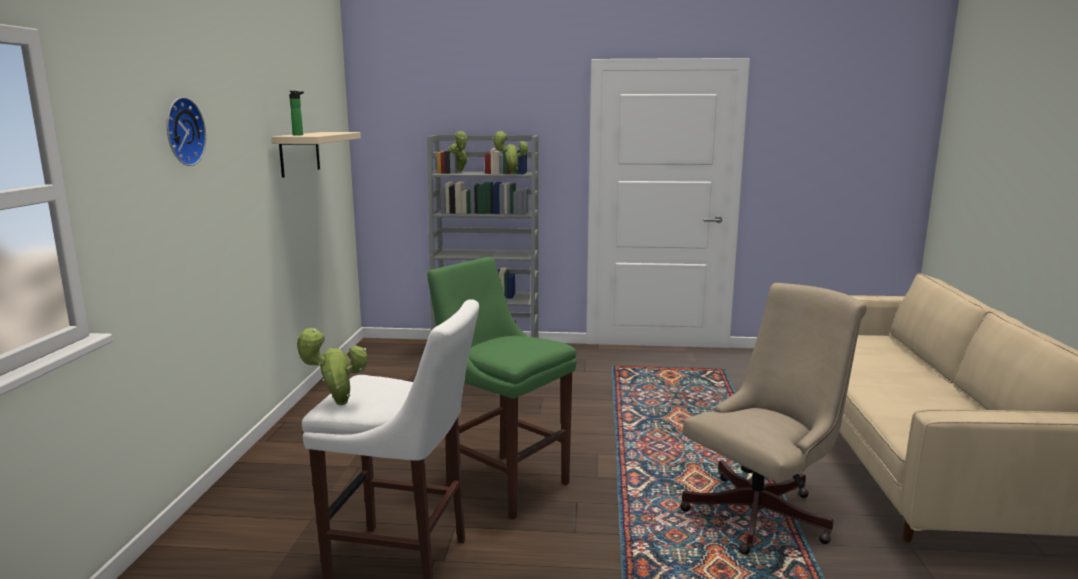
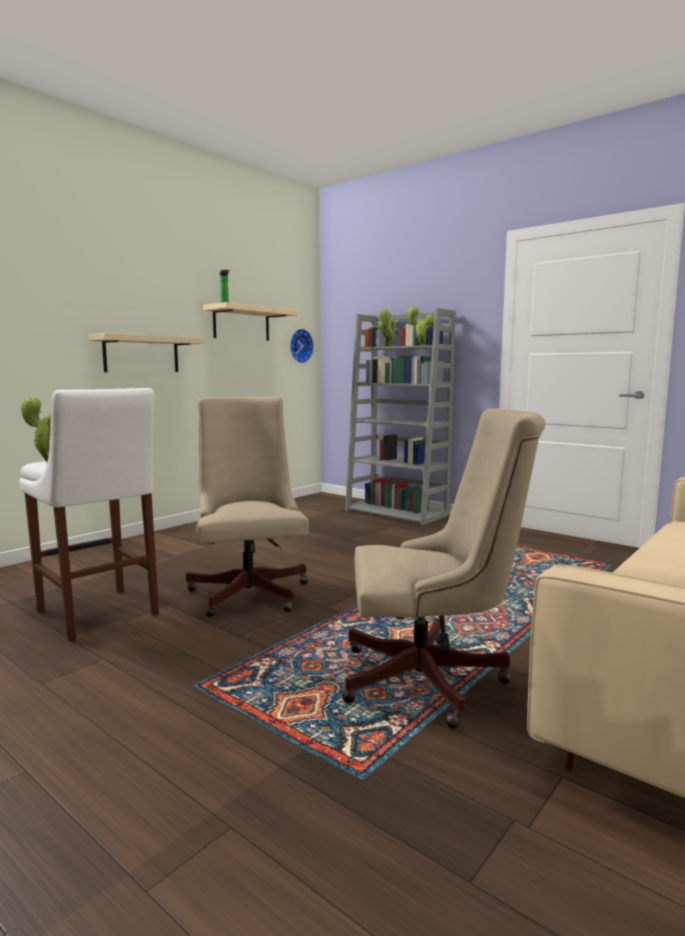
camera: 35 degrees right, 5 degrees down
wall clock [167,97,206,166] -> wall clock moved to [290,329,314,363]
green stool [427,257,577,520] -> beige office chair [186,397,309,617]
none -> beige shelf [88,333,204,372]

